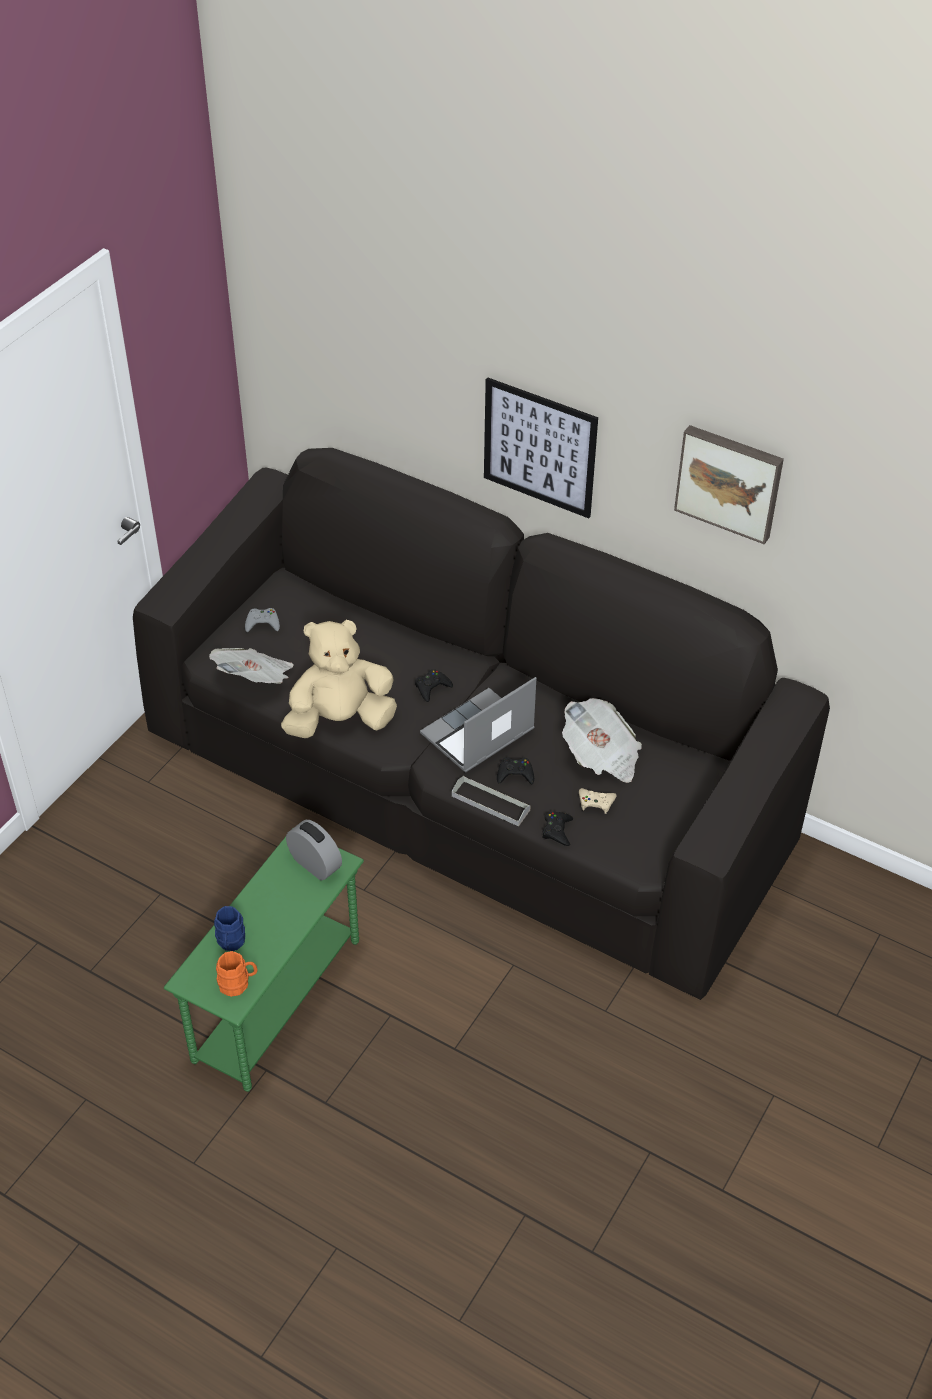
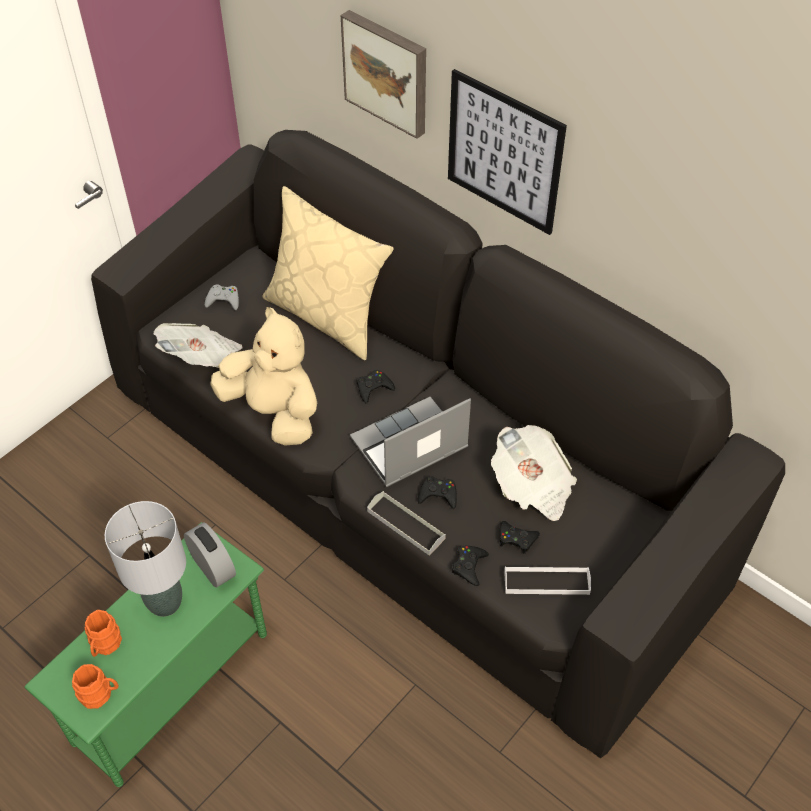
camera: 10 degrees right, 5 degrees up
blue mug [214,906,245,951] -> orange mug [85,610,122,657]
beige plush toy [281,620,397,738] -> beige plush toy turned 45 degrees clockwise [210,307,317,446]
beige game controller [579,788,617,814] -> black game controller [500,521,540,554]
picture [674,425,784,544] -> picture moved to [341,10,426,139]
none -> grey table lamp [105,501,186,617]
none -> beige pillow [262,186,394,361]
none -> white tray [504,566,591,595]

